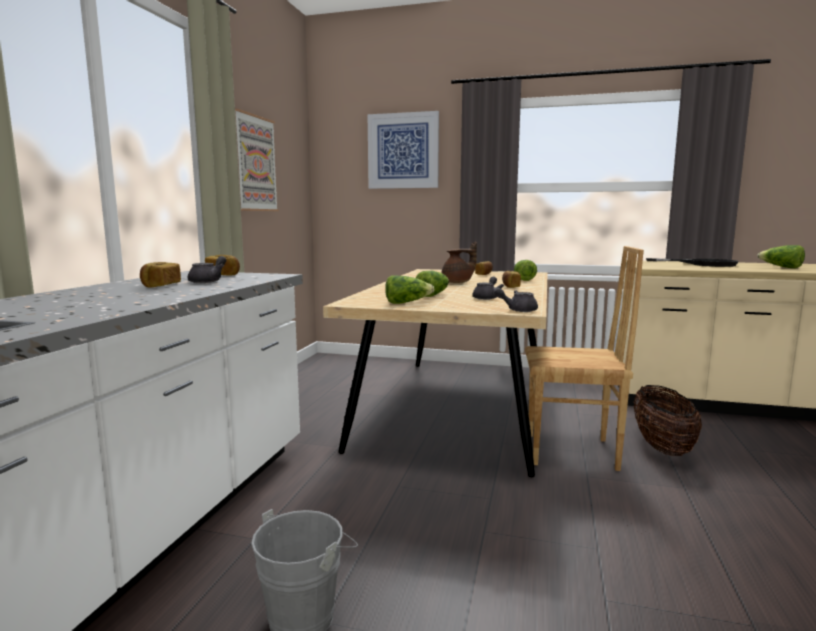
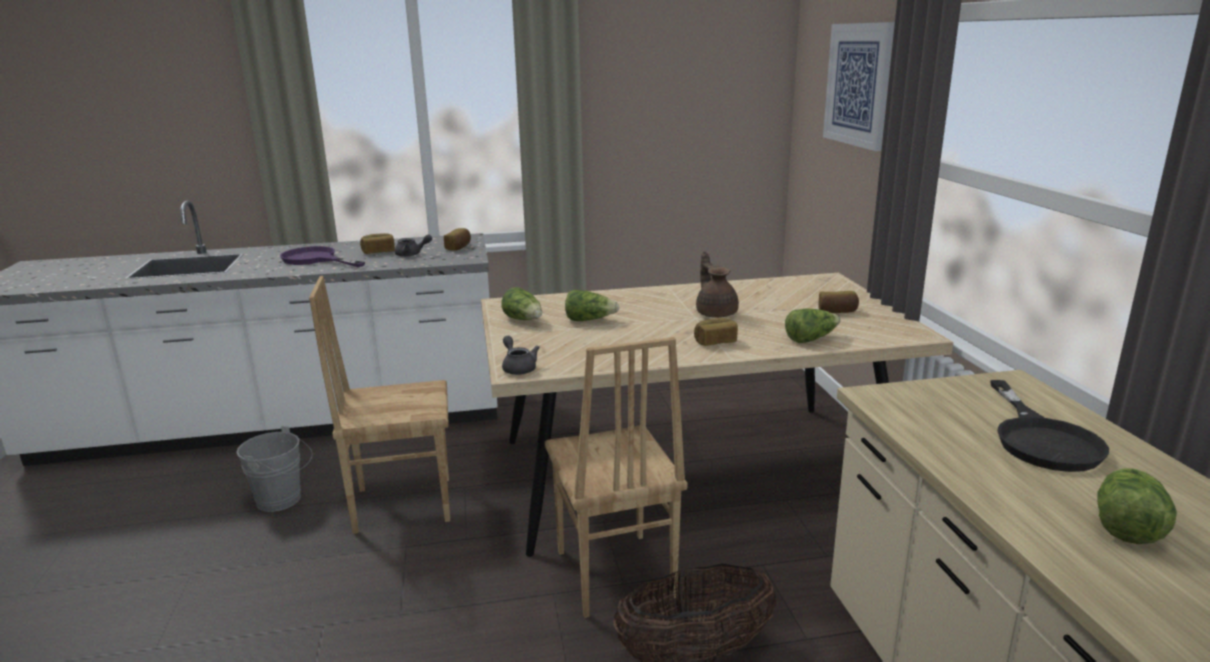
camera: 65 degrees right, 10 degrees up
picture [235,109,279,211] -> none
brown teapot [441,242,477,283] -> brown teapot turned 150 degrees counterclockwise [696,251,739,318]
grey teapot [472,277,504,300] -> none
none -> purple frying pan [280,246,365,267]
none -> brown chair [309,276,450,534]

